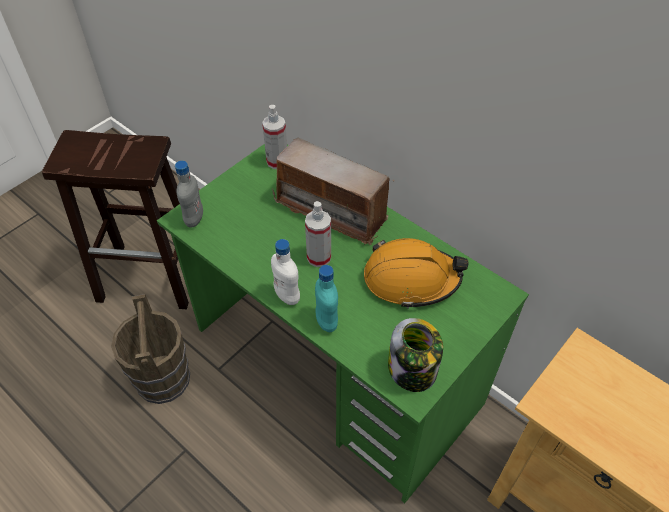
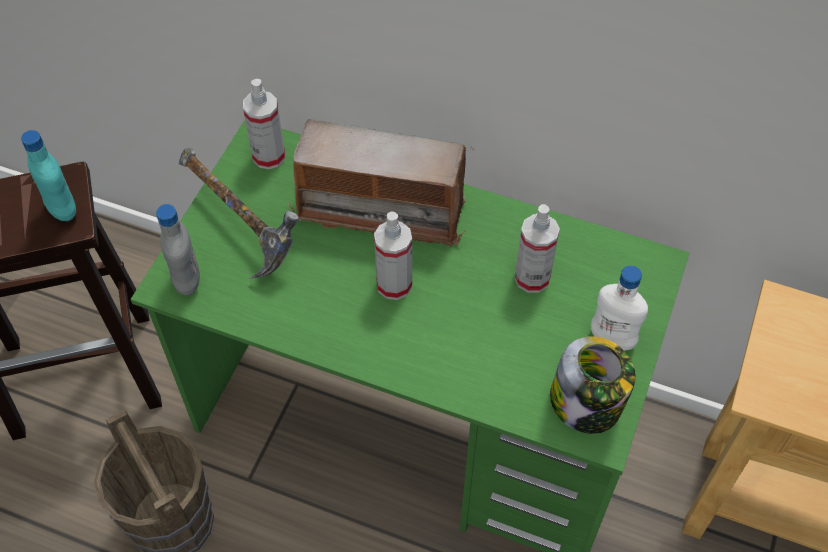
camera: 20 degrees left, 5 degrees up
white bottle [271,239,300,305] -> white bottle moved to [591,265,648,351]
turquoise bottle [315,265,338,332] -> turquoise bottle moved to [21,130,76,221]
orange hard hat [364,238,468,309] -> spray bottle [514,204,560,293]
none -> hammer [179,148,299,279]

